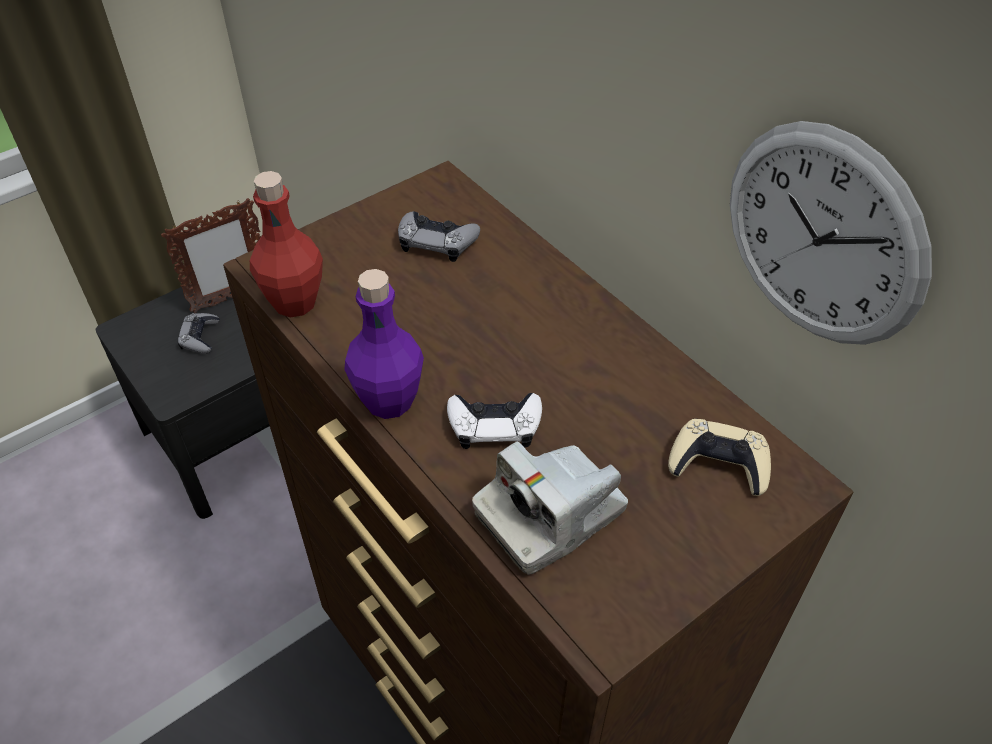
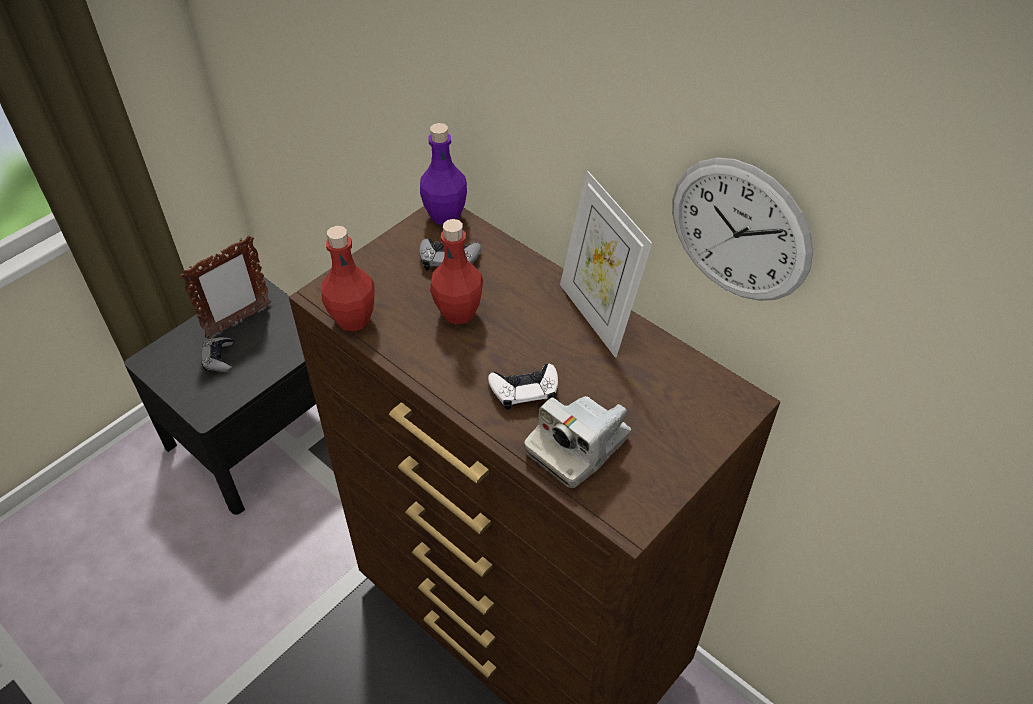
camera: 10 degrees left, 0 degrees up
purple bottle [344,269,424,419] -> purple bottle moved to [420,123,467,225]
beige game controller [668,419,771,496] -> none
none -> red bottle [430,219,483,325]
none -> picture frame [560,171,652,358]

